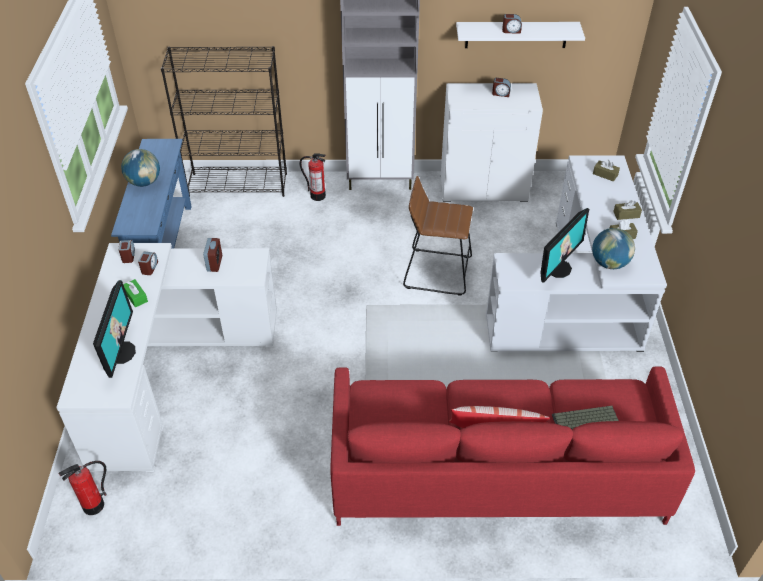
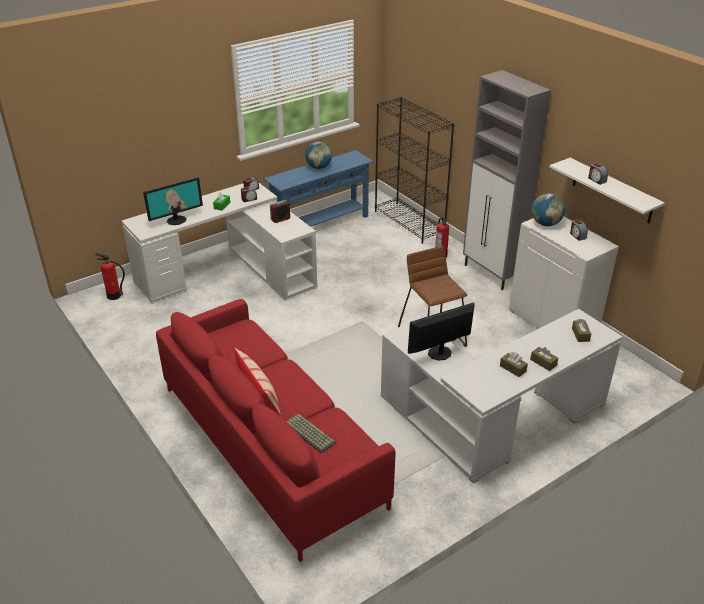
camera: 55 degrees right, 10 degrees down
monitor [541,208,589,283] -> monitor turned 150 degrees clockwise [408,303,475,361]
globe [592,228,635,269] -> globe moved to [531,193,565,226]

